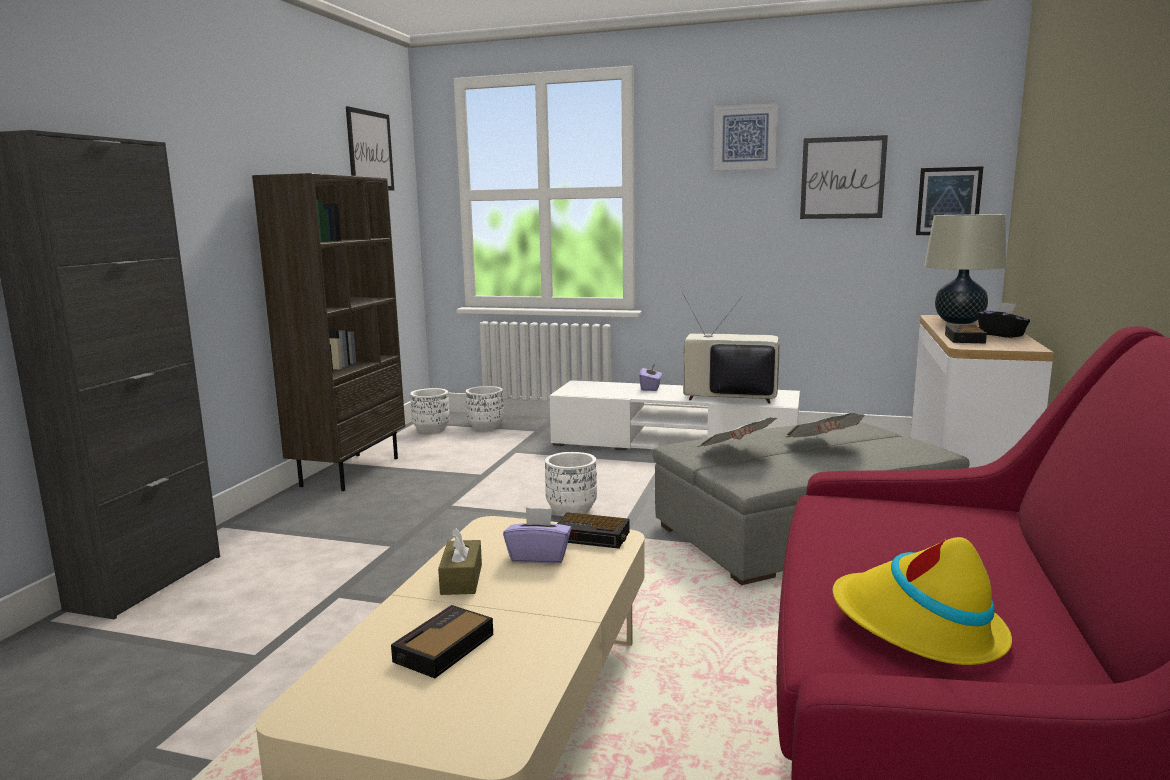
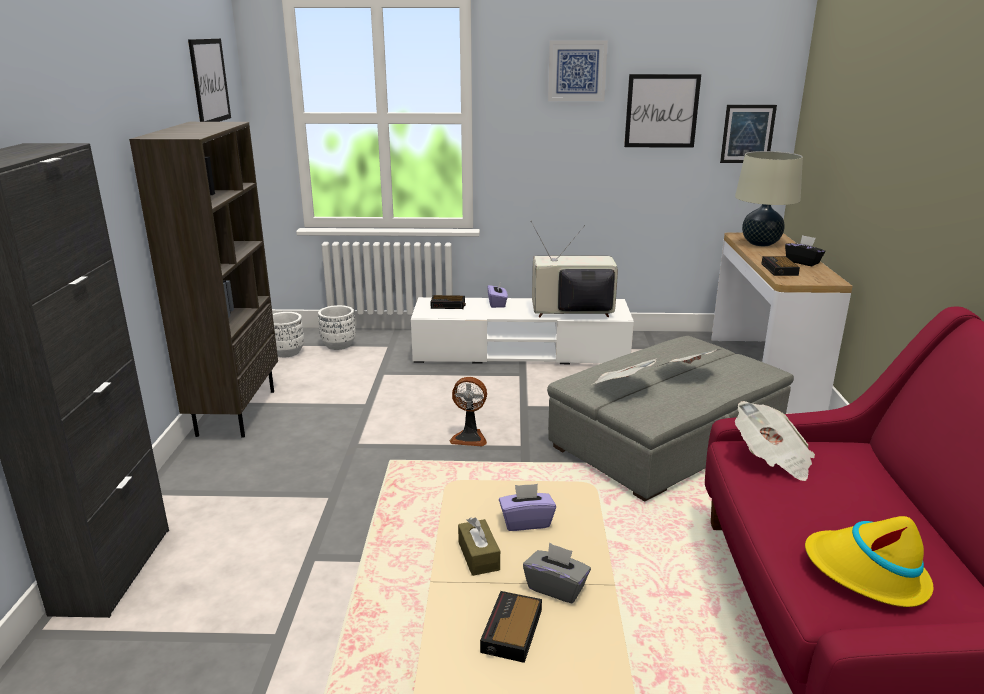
camera: 15 degrees left, 10 degrees up
white planter [545,452,597,516] -> fan [449,377,487,447]
alarm clock [557,512,630,549] -> alarm clock moved to [430,295,466,309]
none -> grey tissue box [523,542,591,603]
none -> newspaper [735,401,815,481]

